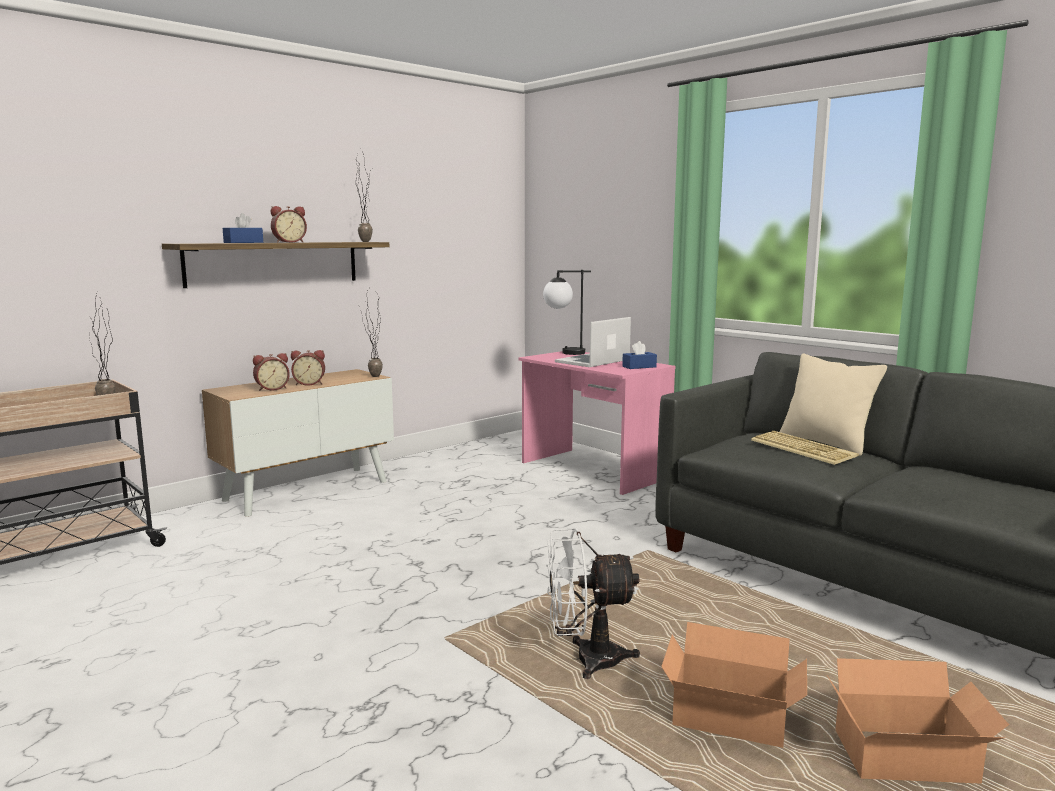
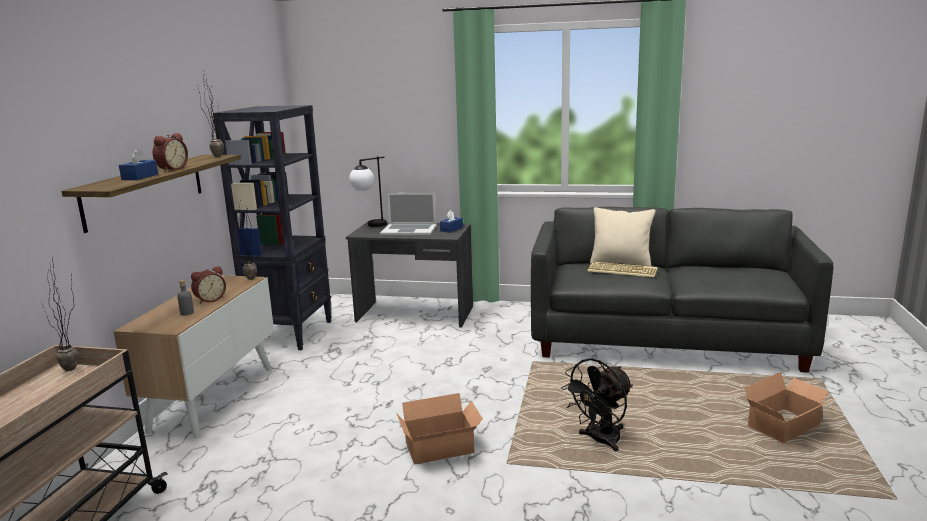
camera: 35 degrees left, 5 degrees up
alarm clock [253,353,290,391] -> grey bottle [177,280,194,316]
pink desk [518,351,676,495] -> grey desk [346,222,473,328]
white fan [546,528,640,679] -> black fan [561,358,633,452]
laptop [555,317,631,367] -> laptop turned 90 degrees counterclockwise [380,193,437,235]
cardboard box [661,622,807,748] -> cardboard box moved to [396,393,483,464]
none -> black bookcase [213,105,332,350]

